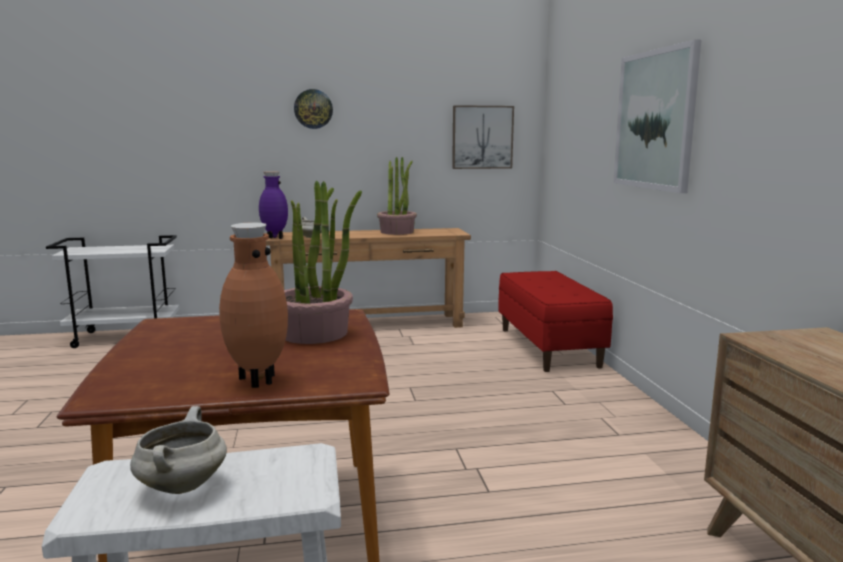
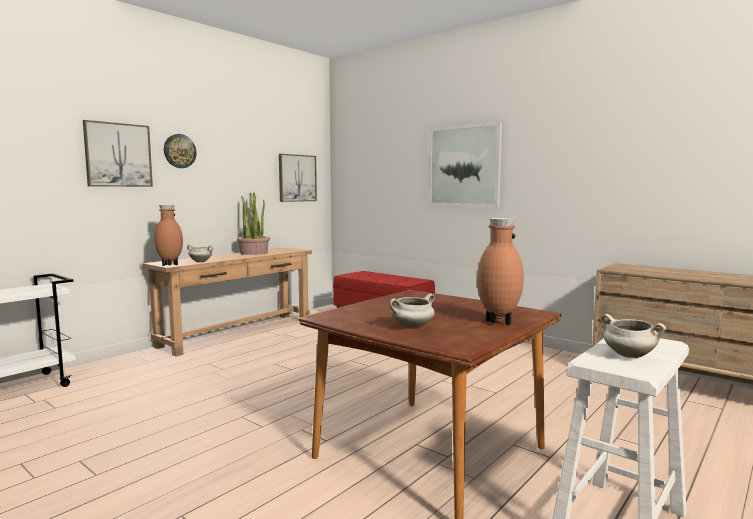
camera: 40 degrees left, 5 degrees down
purple vase [259,171,288,239] -> brown vase [154,205,183,266]
potted plant [284,181,362,344] -> none
none -> picture [83,120,153,187]
none -> white cooking pot [390,294,435,329]

